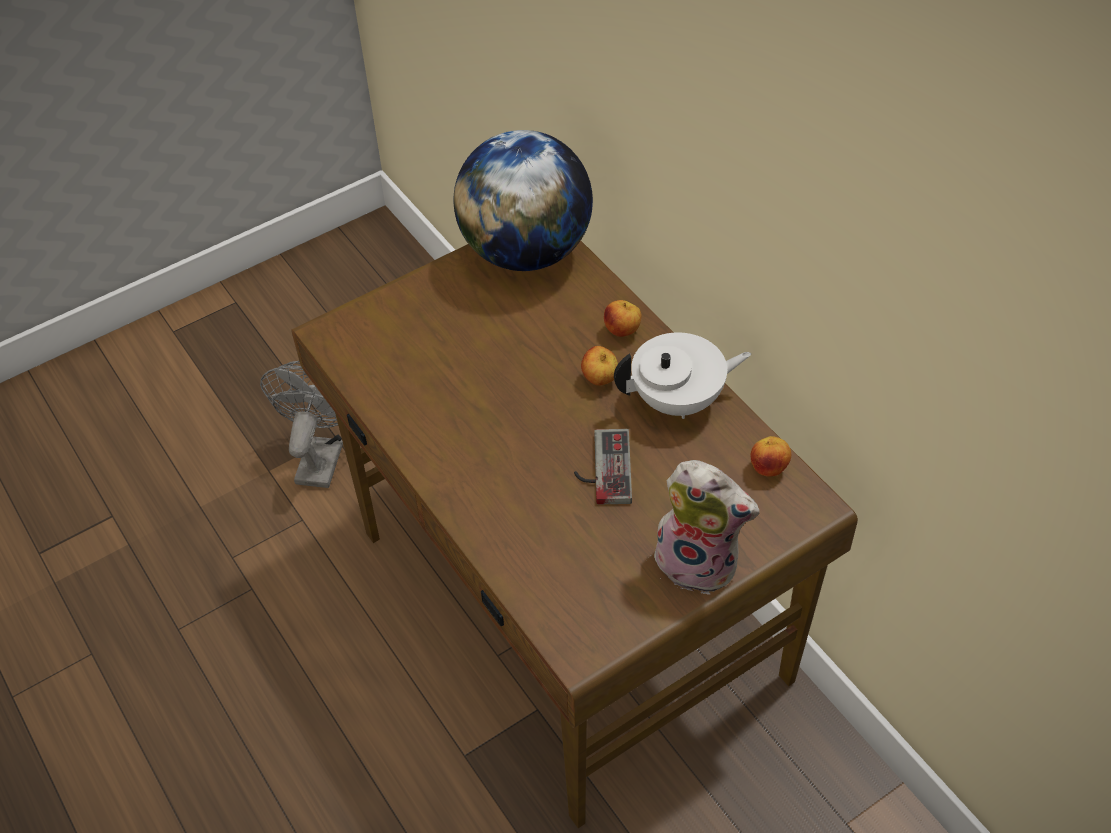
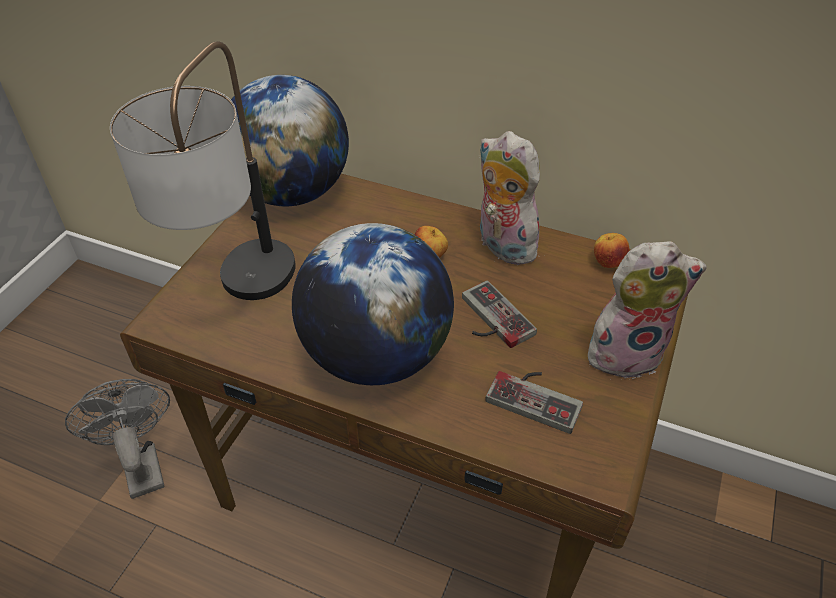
camera: 35 degrees left, 5 degrees down
apple [604,300,642,337] -> none
white teapot [614,333,751,419] -> plush toy [479,131,544,265]
none -> table lamp [110,41,296,300]
none -> globe [292,223,454,385]
none -> game controller [485,371,583,434]

